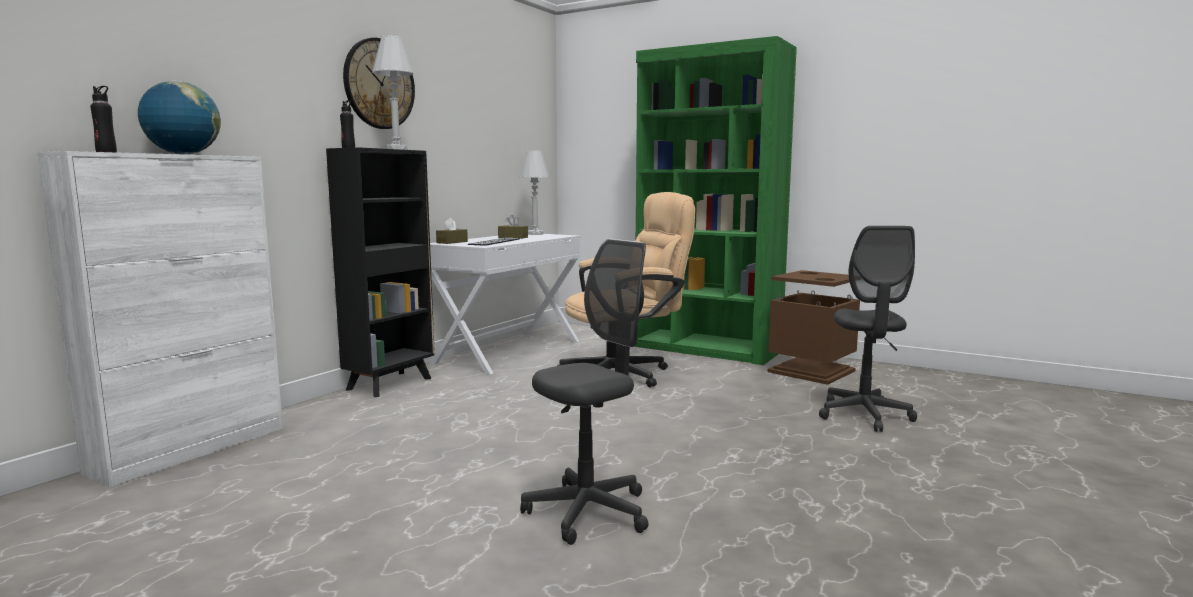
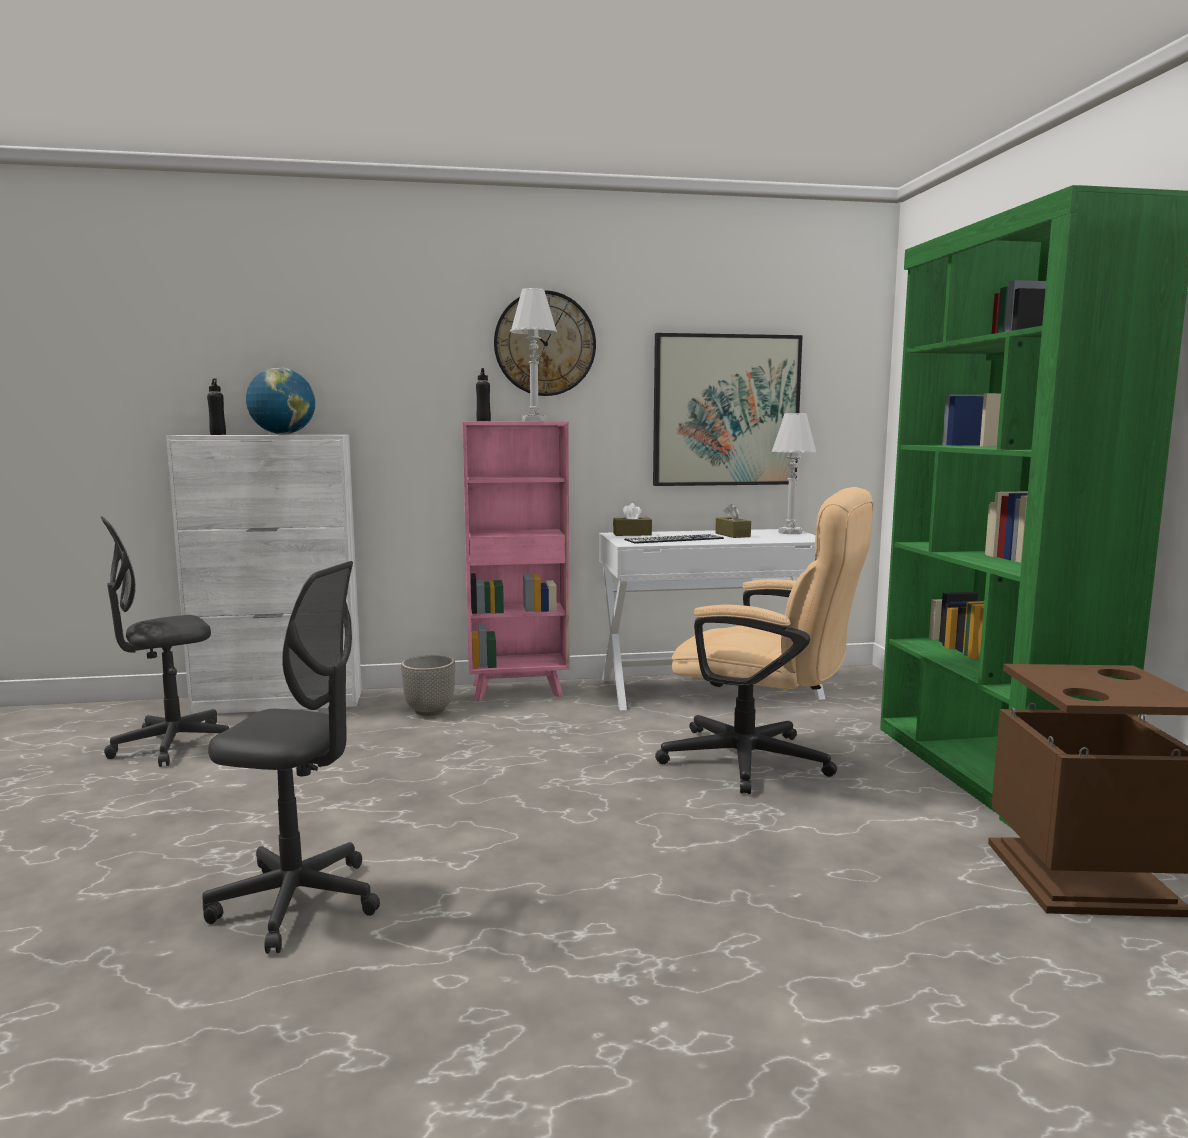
camera: 50 degrees right, 0 degrees up
black bookcase [326,147,435,397] -> pink bookcase [462,422,570,701]
grey office chair [819,226,917,432] -> grey office chair moved to [101,516,229,767]
none -> planter [401,655,455,716]
none -> picture [653,333,803,486]

